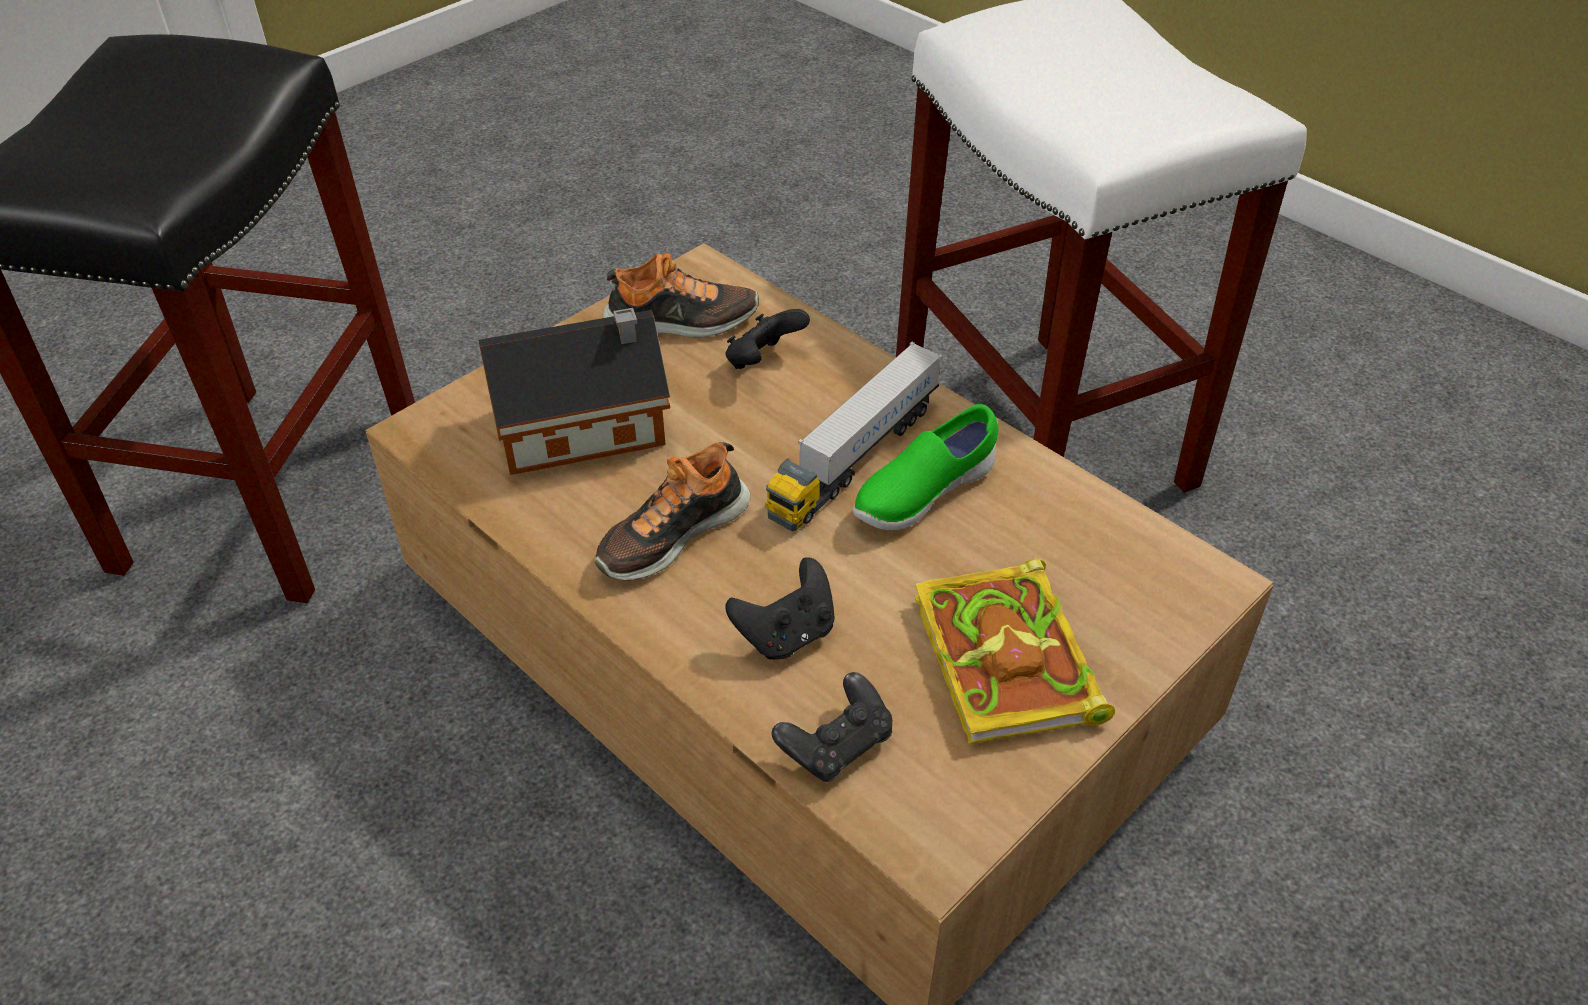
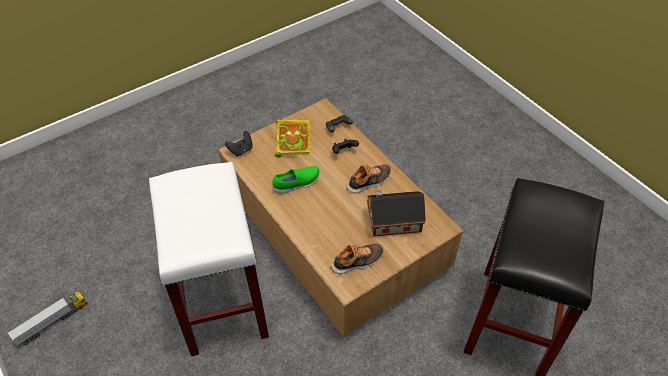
camera: 170 degrees left, 5 degrees up
shoe [603,253,759,337] -> shoe turned 150 degrees clockwise [331,244,383,274]
black game controller [725,309,810,369] -> black game controller moved to [225,131,253,156]
toy truck [765,342,943,531] -> toy truck moved to [8,292,88,346]

